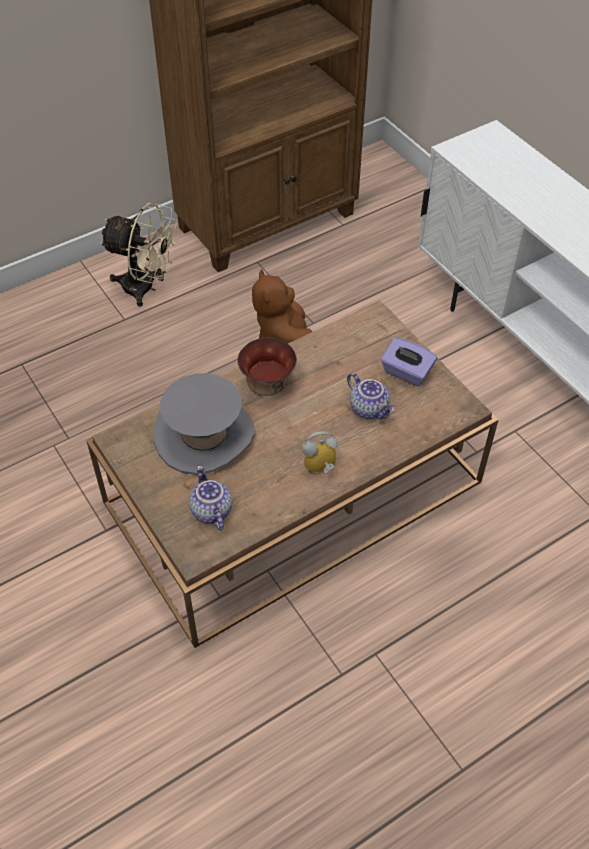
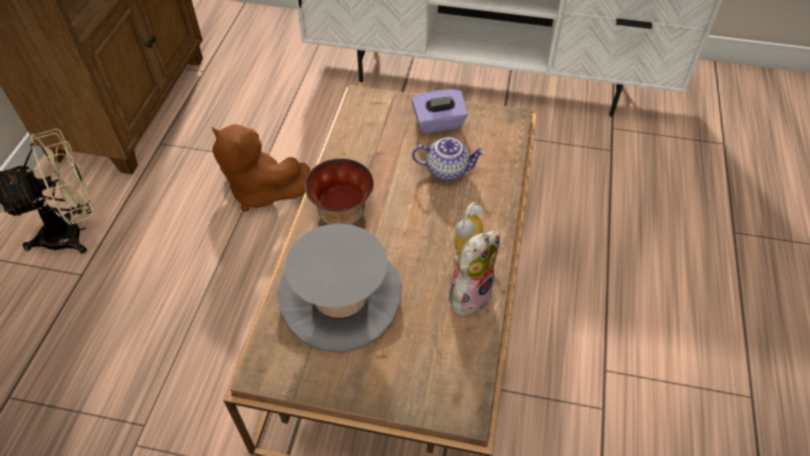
camera: 45 degrees left, 0 degrees up
teapot [189,466,232,531] -> none
none -> plush toy [449,231,499,316]

